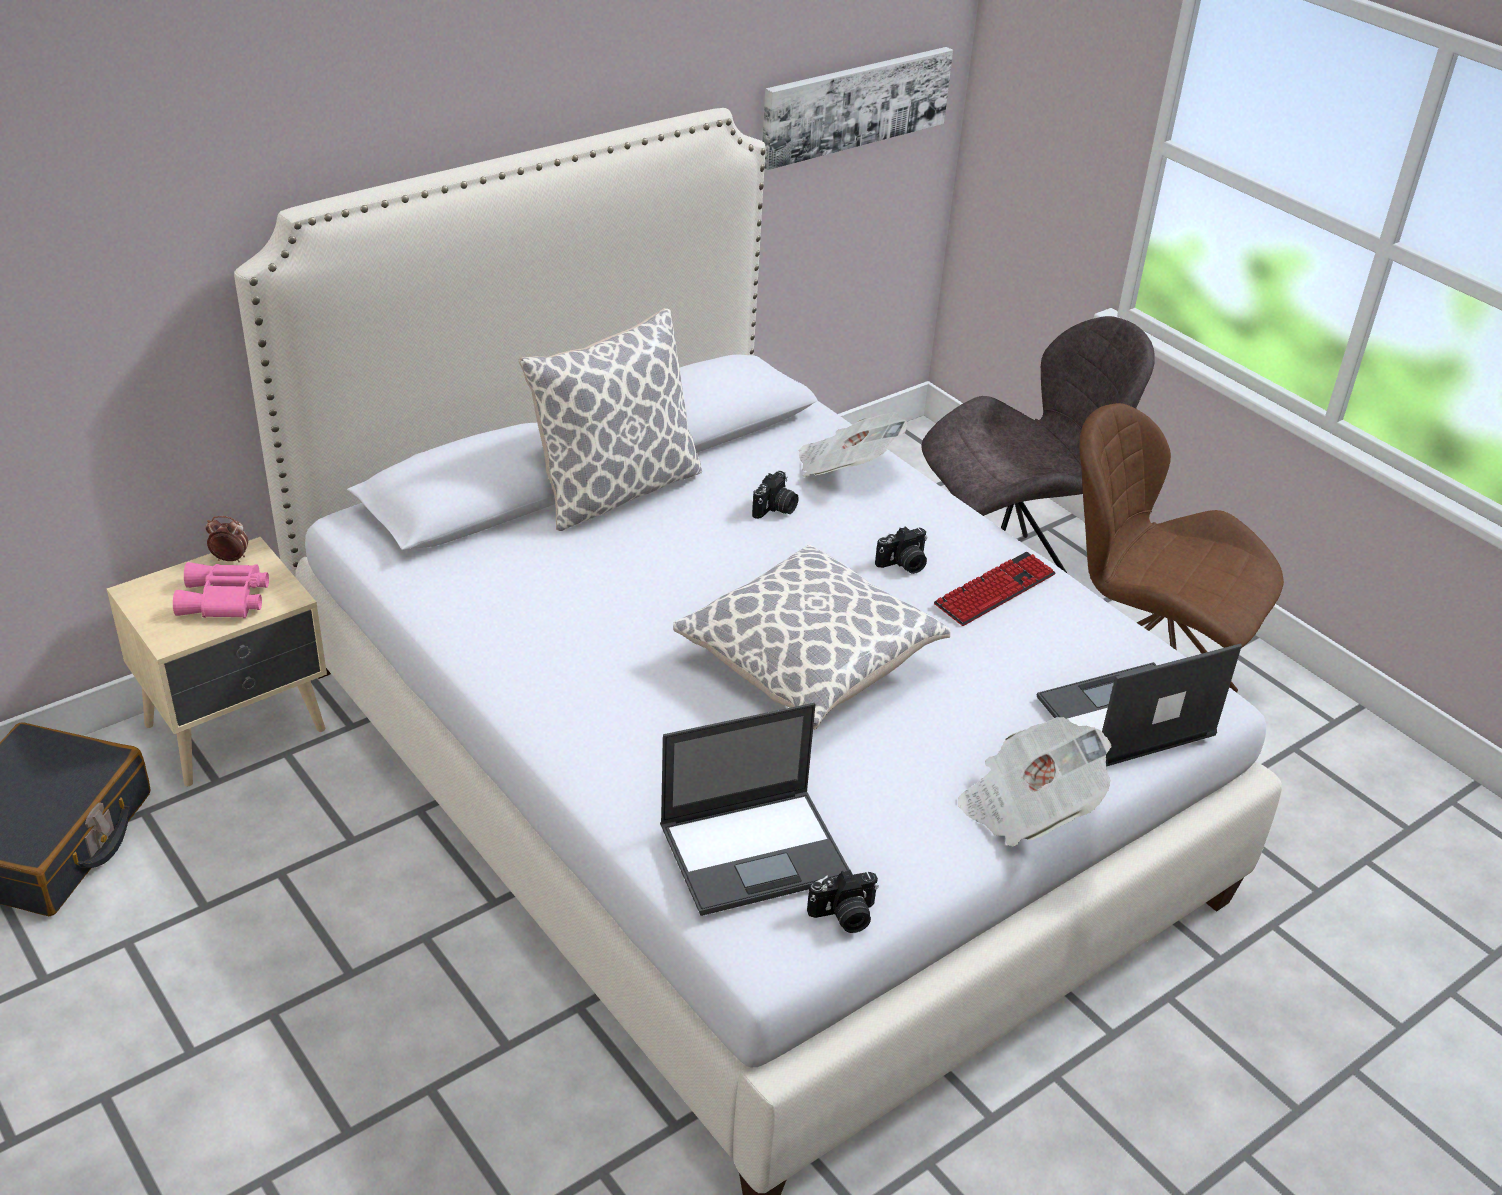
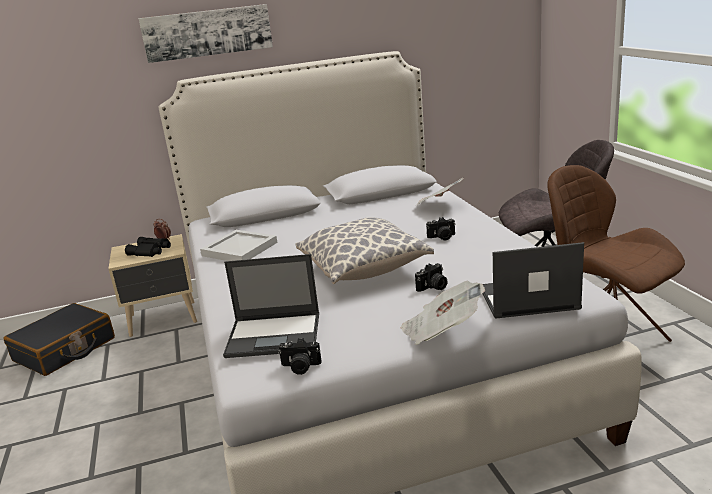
camera: 25 degrees right, 15 degrees down
pink binoculars [173,562,269,618] -> black binoculars [125,237,171,257]
pillow [518,308,702,531] -> none
camera [752,471,799,519] -> camera moved to [415,263,448,292]
picture [762,47,953,170] -> picture moved to [138,4,273,63]
keyboard [934,552,1056,626] -> none
none -> white tray [200,230,277,261]

